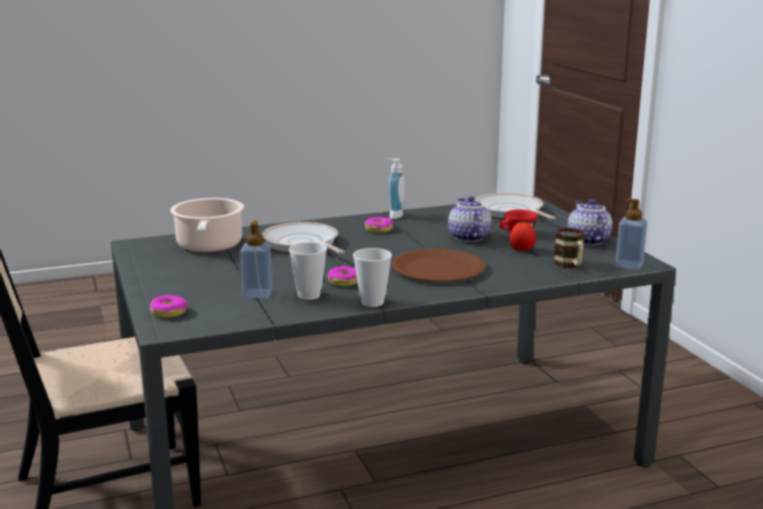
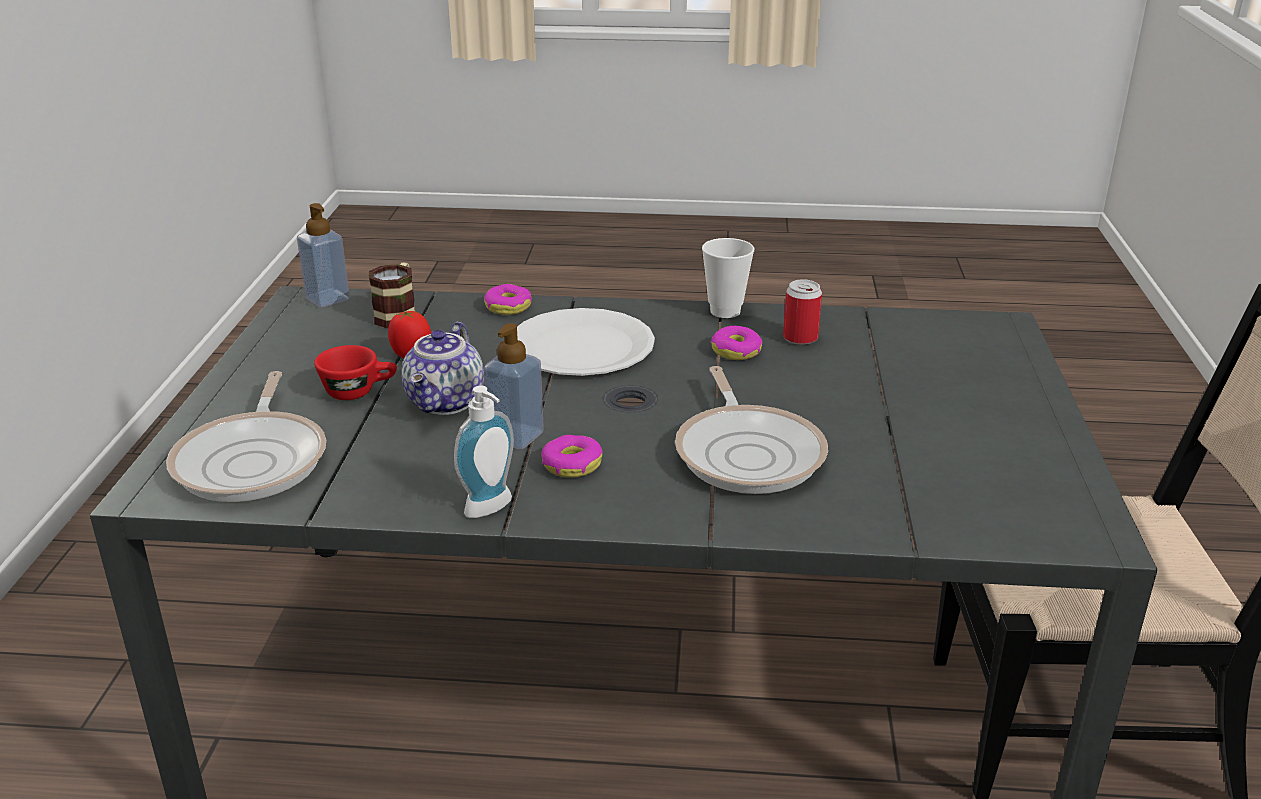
camera: 155 degrees left, 10 degrees up
donut [150,295,188,318] -> donut moved to [484,284,532,315]
cooking pot [170,198,244,253] -> none
soap dispenser [240,220,272,298] -> soap dispenser moved to [483,323,544,449]
cup [289,242,327,300] -> can [783,279,822,345]
brown plate [392,249,486,282] -> white plate [517,308,655,376]
teapot [568,199,613,245] -> none

